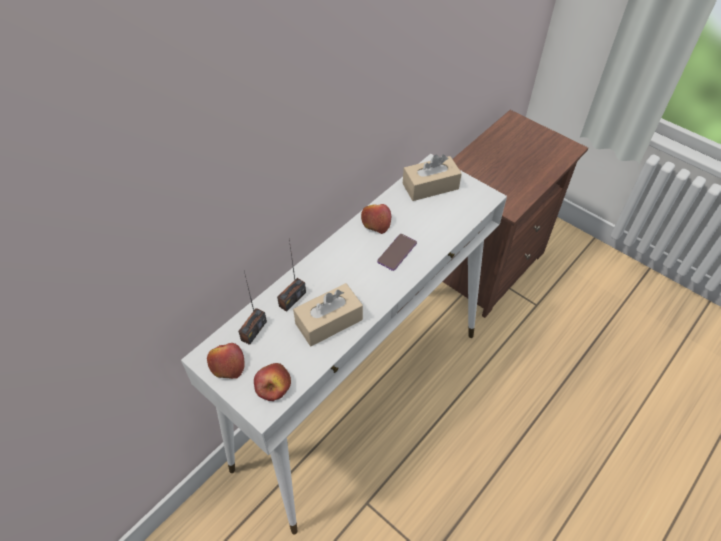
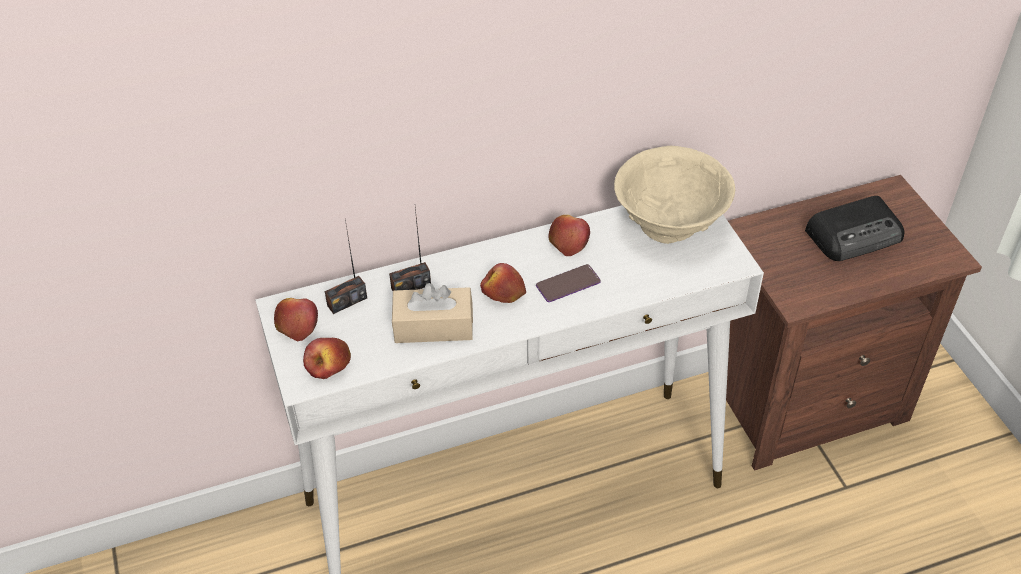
camera: 30 degrees right, 5 degrees down
beige tissue box [403,155,462,201] -> beige bowl [614,146,735,244]
none -> apple [480,263,526,303]
none -> radio [805,196,904,261]

